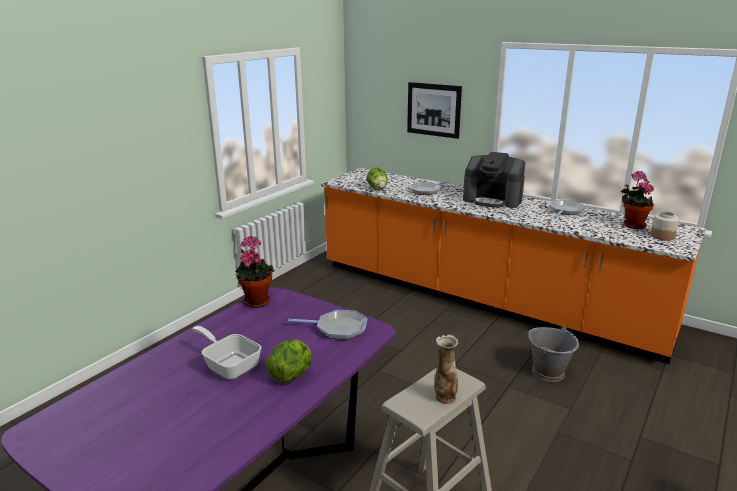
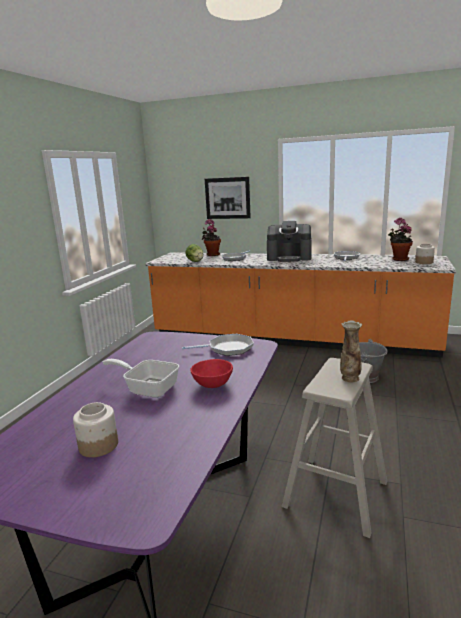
camera: 15 degrees left, 5 degrees down
potted plant [235,236,274,308] -> potted plant moved to [202,219,221,256]
lettuce [266,339,312,383] -> red bowl [190,359,233,388]
none -> jar [73,402,118,457]

